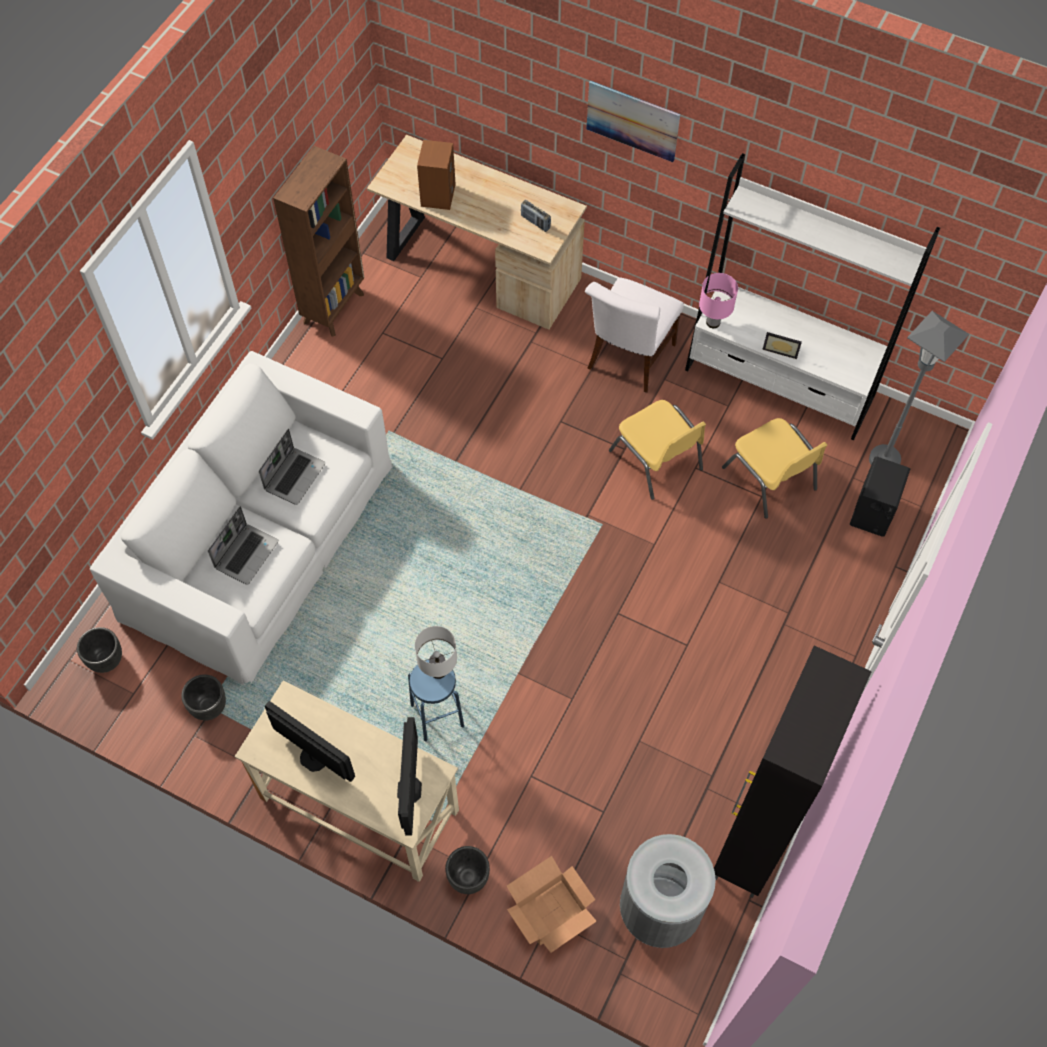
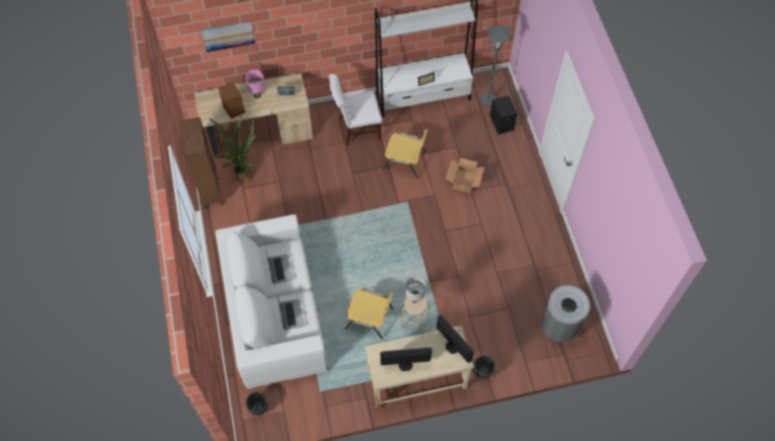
camera: 40 degrees left, 0 degrees up
black planter [181,674,226,721] -> none
blue stool [408,660,464,741] -> beige stool [400,298,428,335]
cardboard box [507,856,597,953] -> cardboard box moved to [446,158,484,193]
white chair [585,277,684,393] -> white chair turned 90 degrees clockwise [329,74,382,145]
picture [587,80,680,162] -> picture moved to [201,21,255,52]
pink table lamp [699,273,738,328] -> pink table lamp moved to [245,70,265,98]
black cabinet [714,646,872,898] -> none
yellow chair [722,418,827,519] -> yellow chair moved to [345,289,393,339]
none -> potted plant [209,115,257,184]

